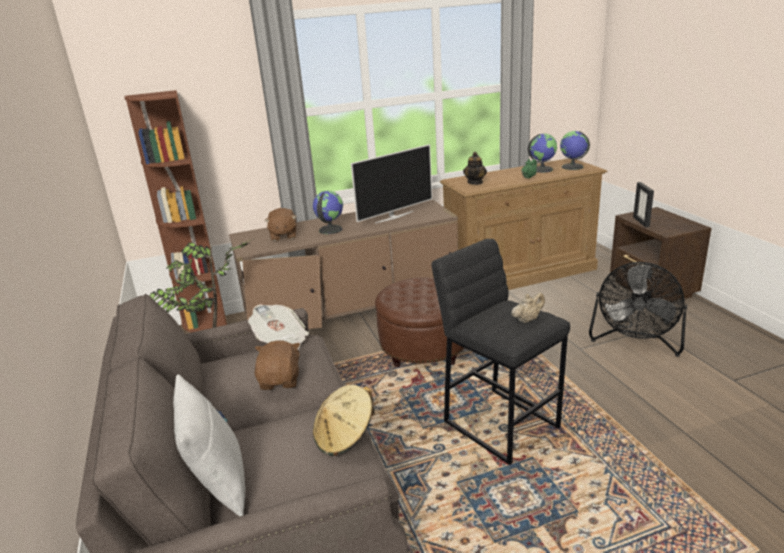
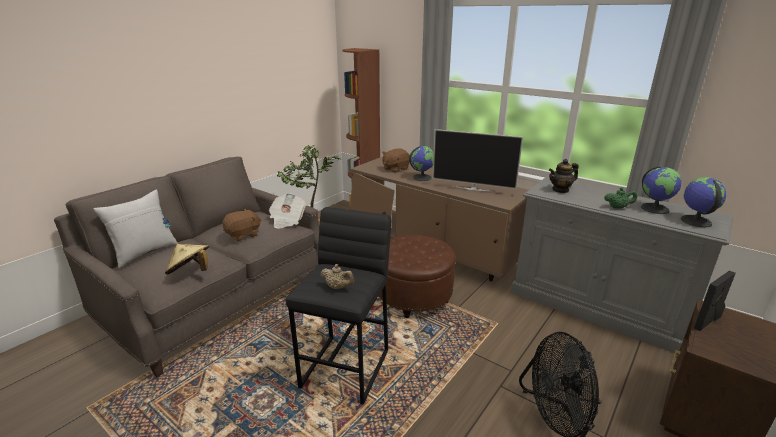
camera: 55 degrees right, 0 degrees up
brown cabinet [440,158,607,290] -> grey cabinet [511,177,733,353]

